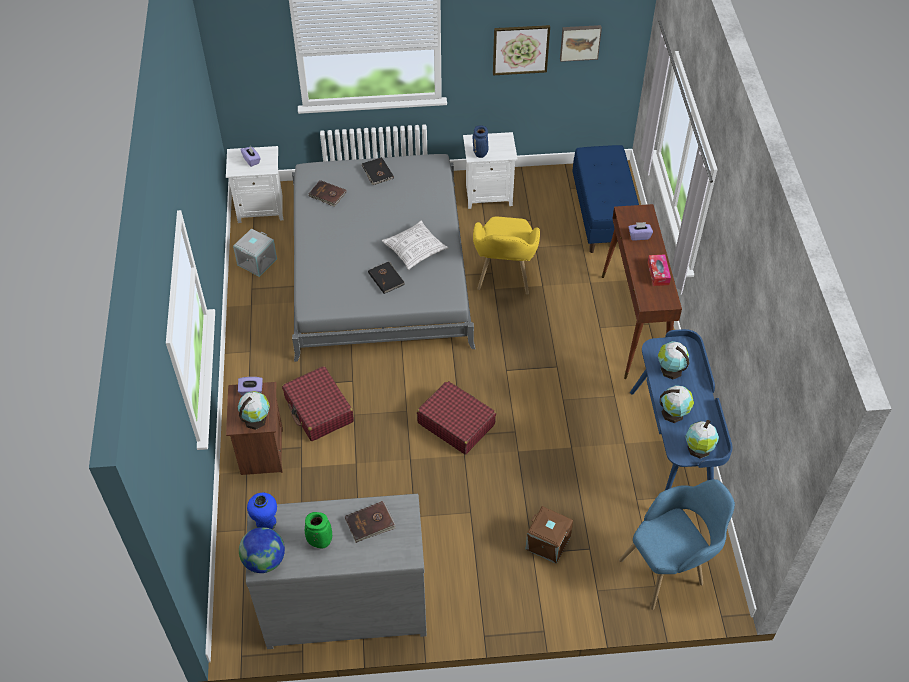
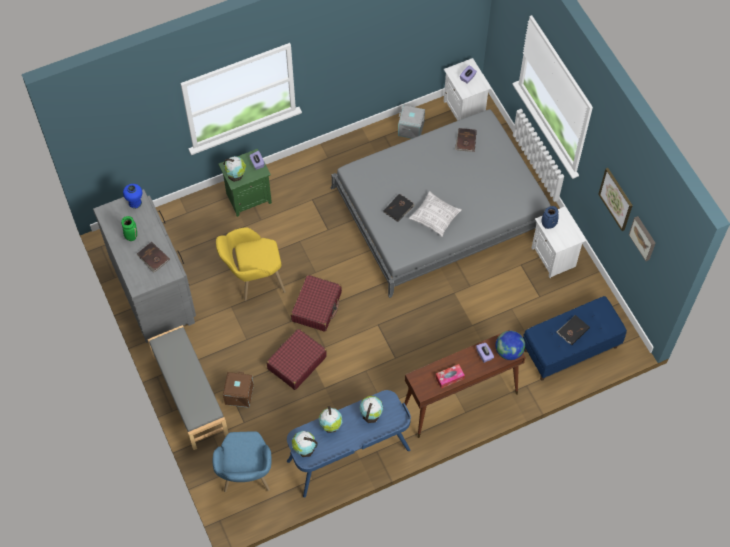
camera: 70 degrees right, 10 degrees up
brown nightstand [226,382,283,475] -> green nightstand [218,149,272,217]
globe [239,527,285,573] -> globe moved to [496,331,525,360]
red suitcase [282,366,354,441] -> red suitcase moved to [267,329,327,390]
black book [362,157,394,185] -> black book moved to [556,315,590,345]
yellow armchair [473,216,540,295] -> yellow armchair moved to [216,227,286,301]
blue armchair [619,479,735,610] -> blue armchair turned 45 degrees clockwise [213,431,272,492]
none -> grey bench [147,325,228,450]

